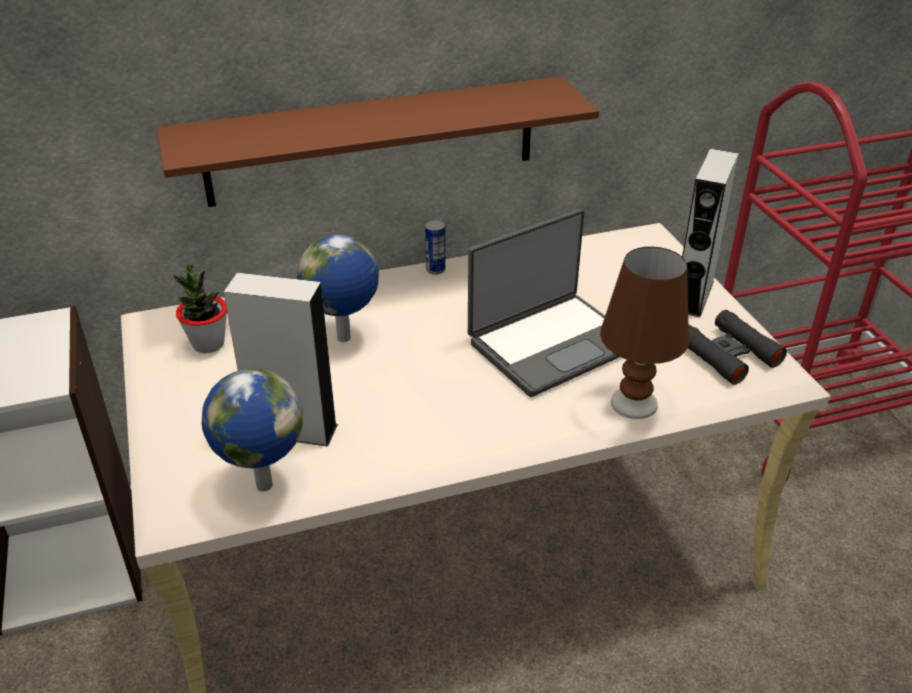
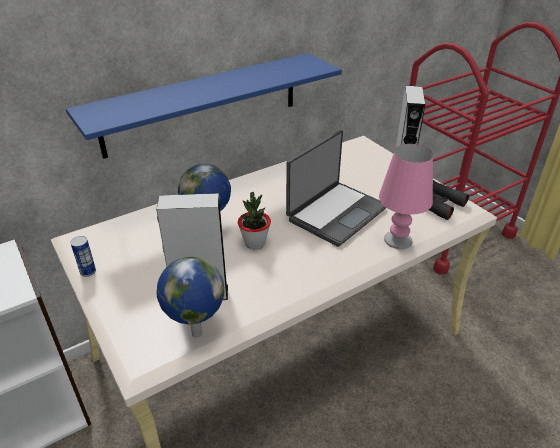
camera: 15 degrees left, 0 degrees up
brown shelf [157,76,599,207] -> blue shelf [66,53,342,159]
potted plant [173,264,227,353] -> potted plant moved to [238,192,271,249]
can [425,220,446,275] -> can moved to [70,236,96,277]
brown table lamp [600,247,689,419] -> pink table lamp [379,144,433,249]

